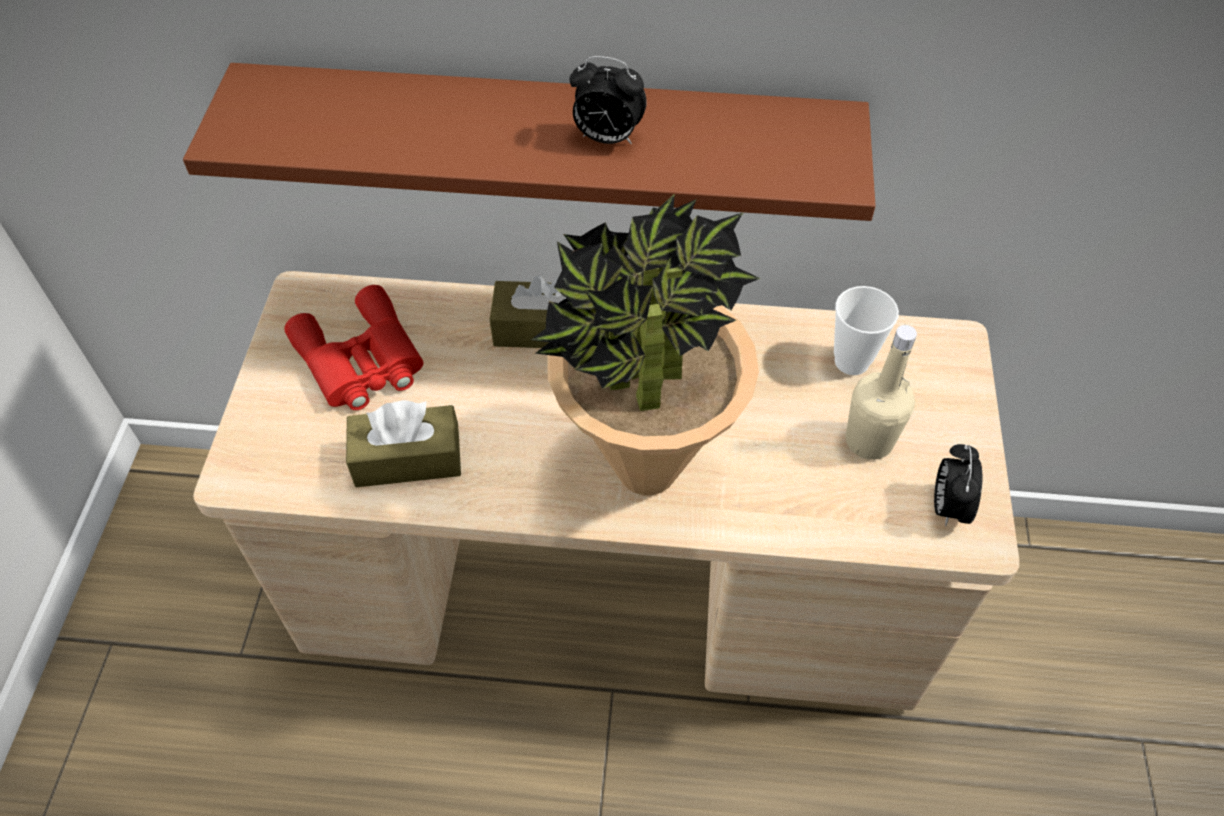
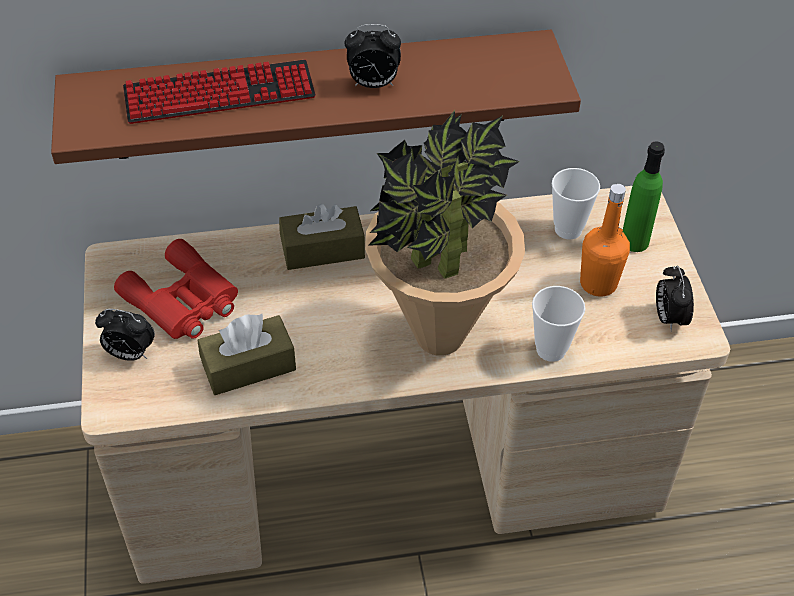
camera: 15 degrees left, 5 degrees down
beige bottle [846,325,917,460] -> orange bottle [580,184,630,297]
none -> alarm clock [95,309,155,361]
none -> keyboard [123,60,316,124]
none -> cup [532,286,586,362]
none -> green bottle [623,142,665,252]

